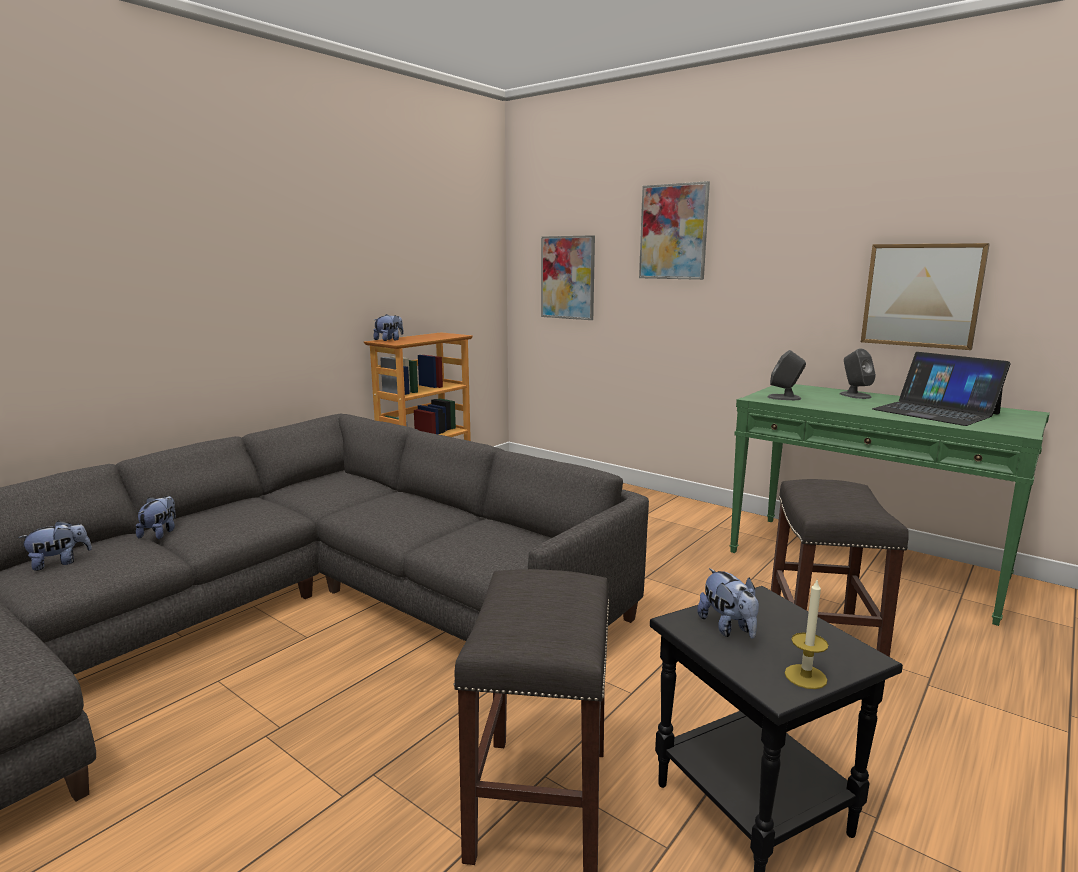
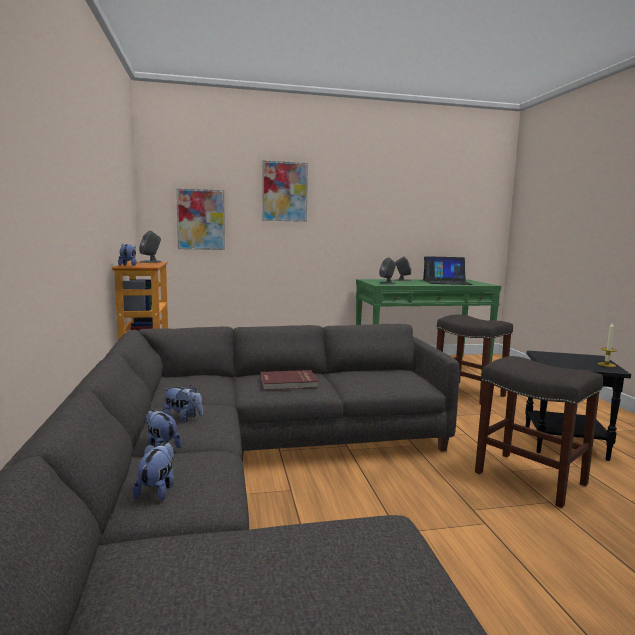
camera: 50 degrees left, 5 degrees down
plush toy [697,568,759,638] -> plush toy moved to [163,385,203,422]
picture [861,243,990,350] -> none
none -> grey speaker [139,231,161,263]
none -> red book [260,370,318,390]

